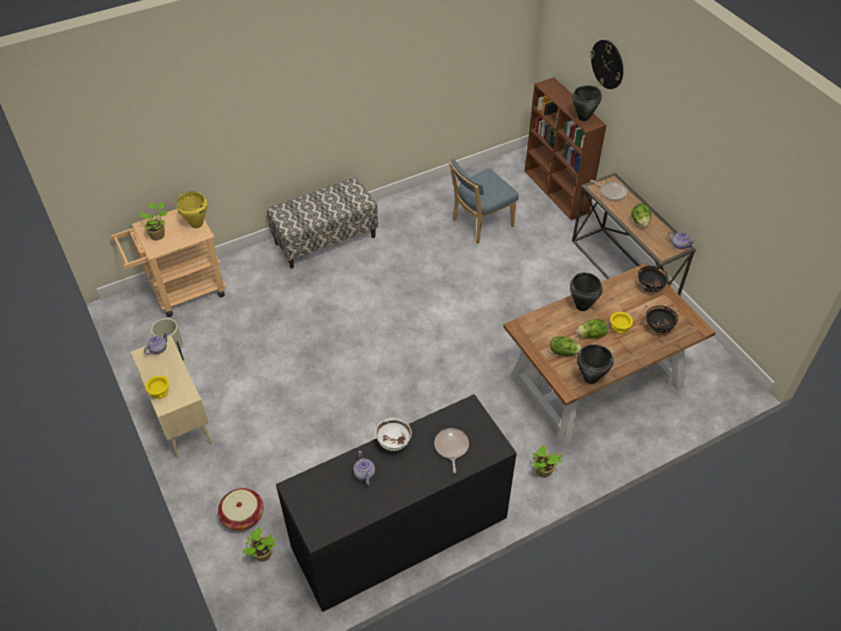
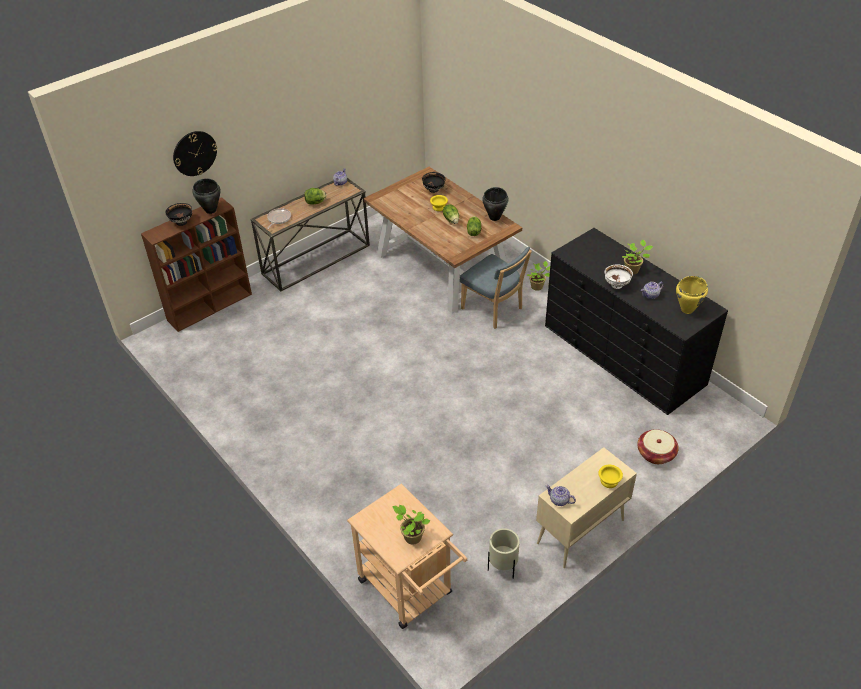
camera: 100 degrees left, 5 degrees down
yellow cooking pot [177,191,207,228] -> yellow cooking pot moved to [676,276,708,314]
potted plant [243,527,276,562] -> potted plant moved to [622,240,653,275]
bench [267,177,378,269] -> none
frying pan [434,428,469,473] -> none
blue chair [449,158,519,244] -> blue chair moved to [460,247,532,329]
black cooking pot [570,272,603,311] -> none
black bowl [638,266,669,292] -> black bowl moved to [165,203,192,226]

